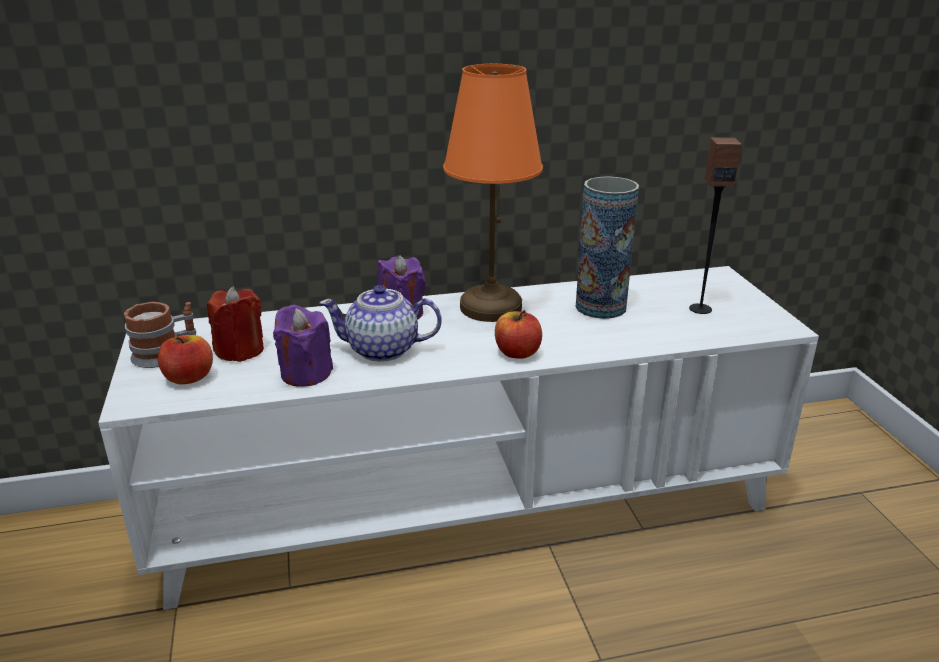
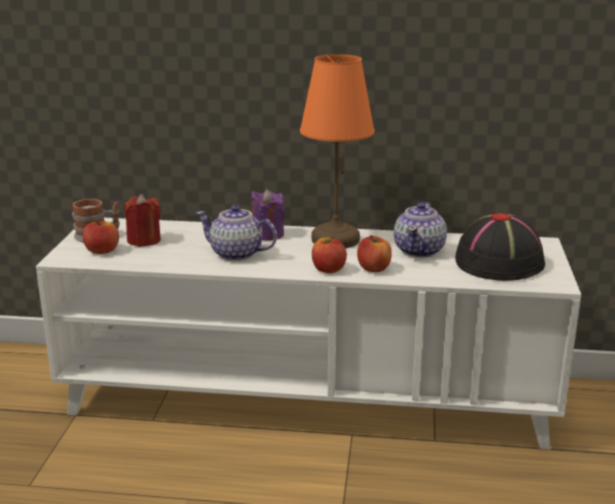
camera: 20 degrees right, 5 degrees down
purple candle [273,305,333,387] -> none
vase [576,176,639,319] -> teapot [394,202,447,258]
speaker [689,137,742,314] -> black hat [455,213,545,281]
none -> apple [357,235,392,272]

